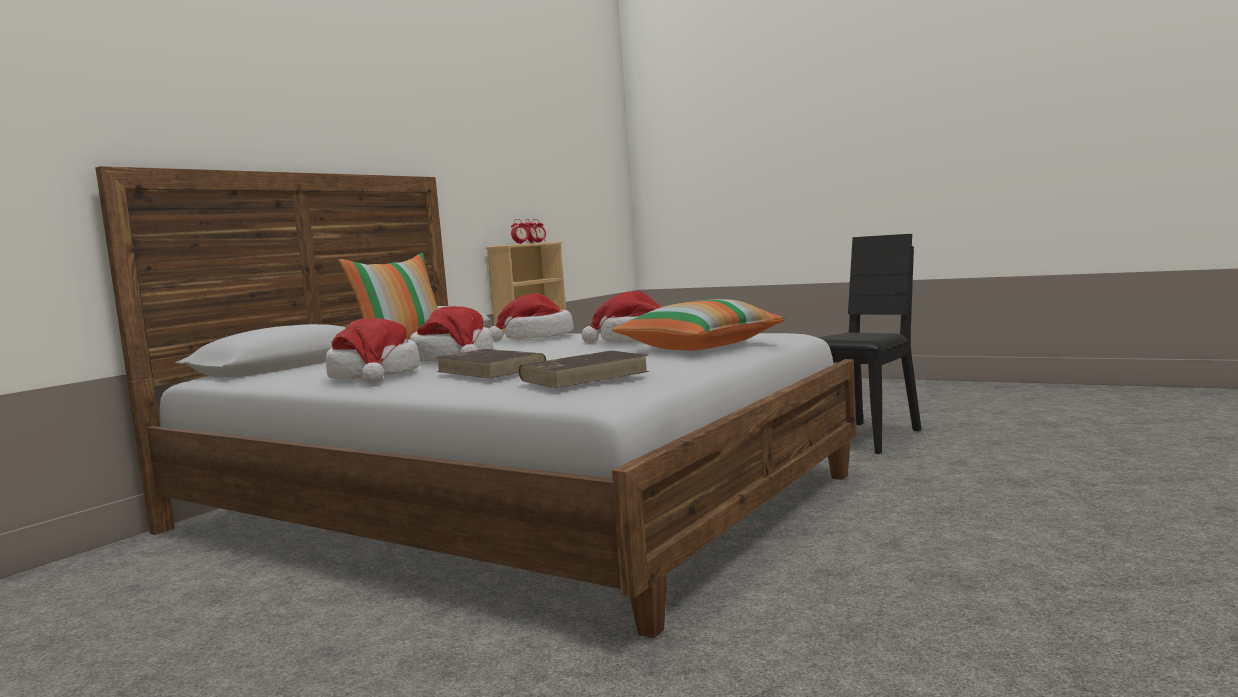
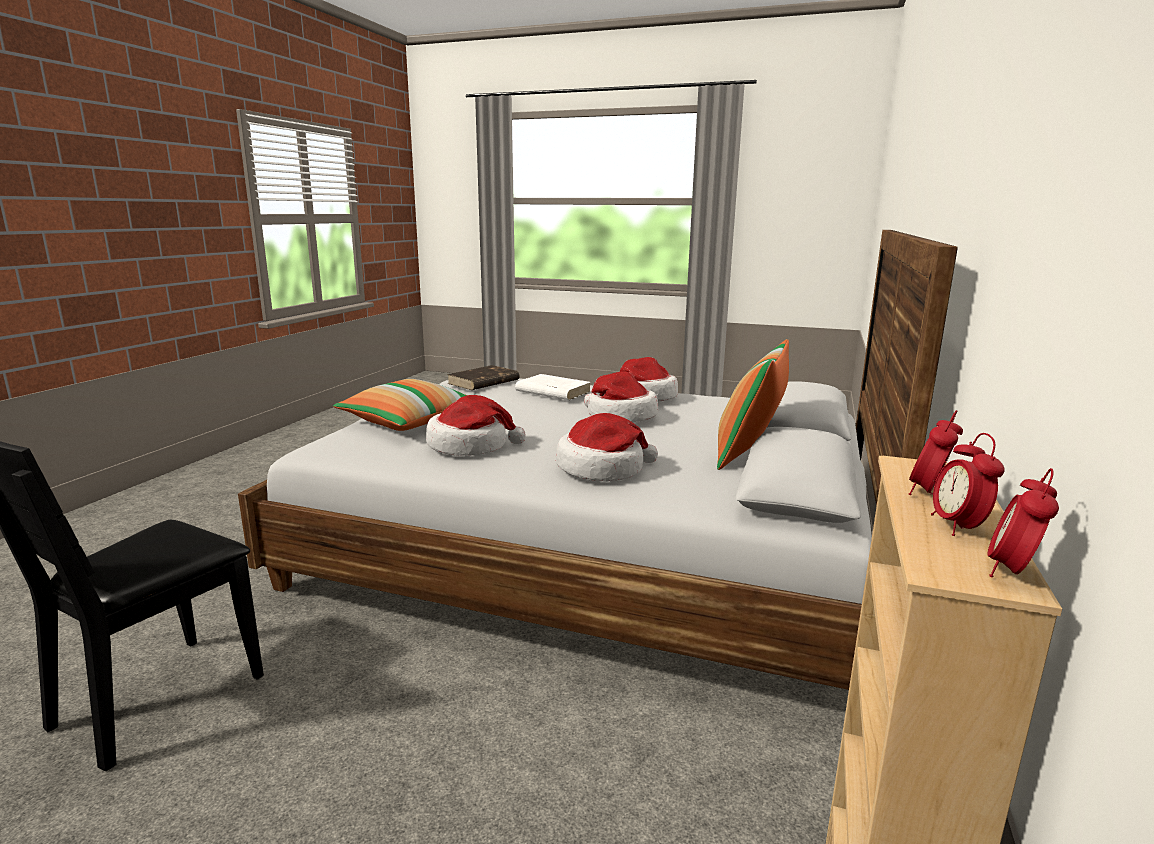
camera: 165 degrees right, 10 degrees up
brown book [436,349,546,378] -> white book [515,374,591,400]

